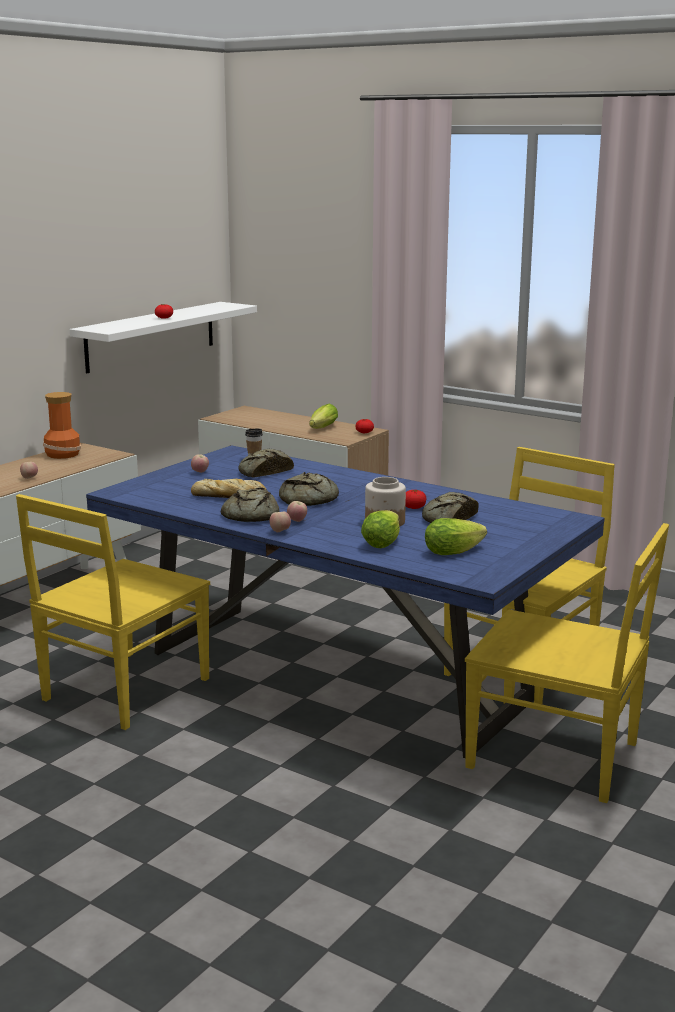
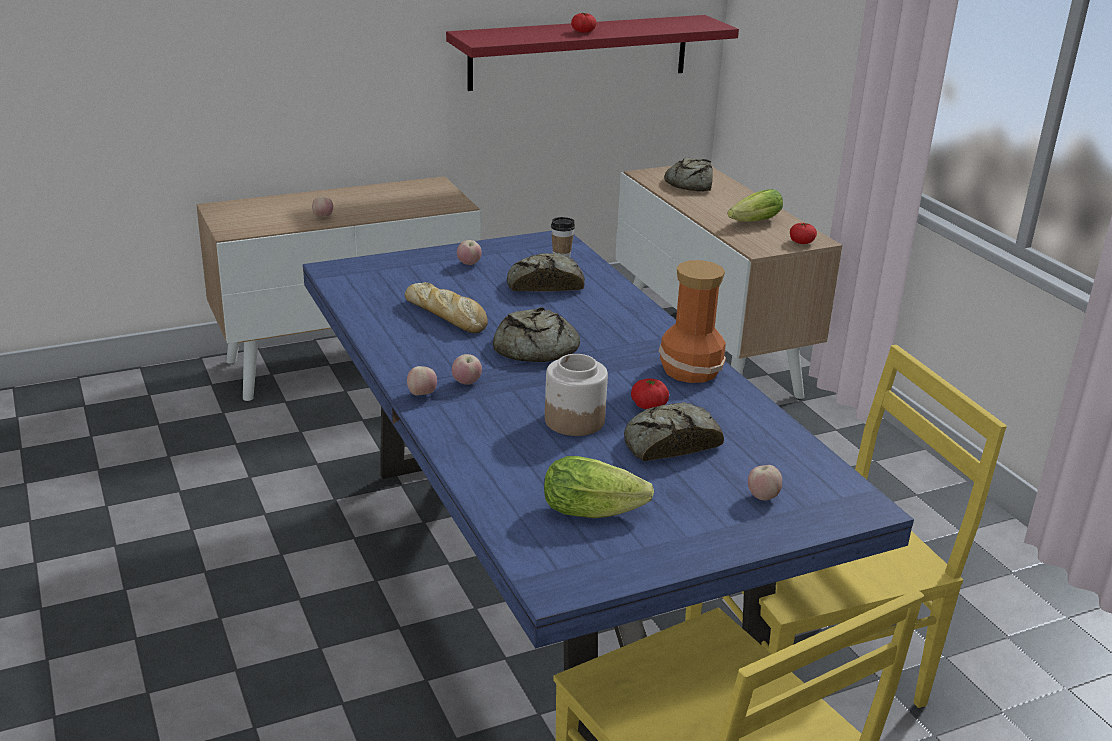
camera: 30 degrees right, 10 degrees up
yellow chair [16,494,210,730] -> none
vase [43,392,81,459] -> vase moved to [659,260,726,383]
white shelf [70,302,257,373] -> red shelf [446,15,739,91]
bread [221,487,280,522] -> bread moved to [664,158,713,191]
lettuce [361,510,400,548] -> none
none -> apple [748,465,782,501]

